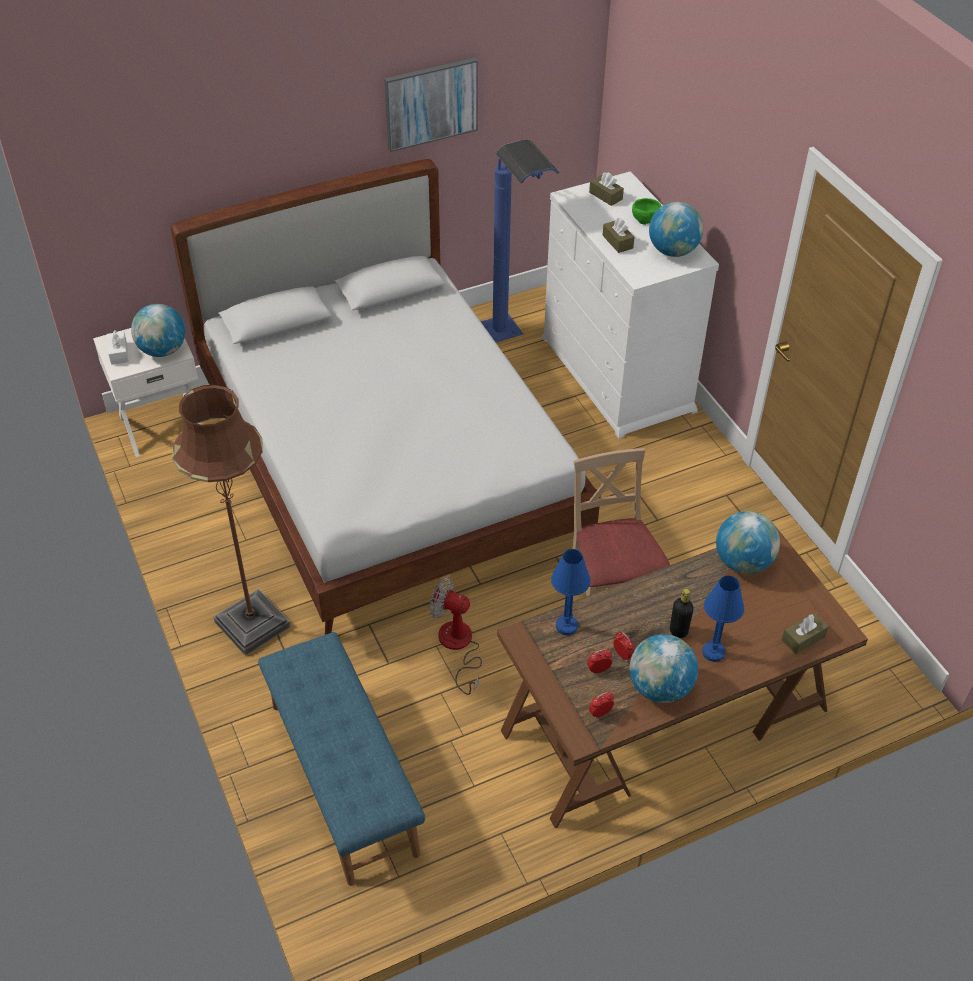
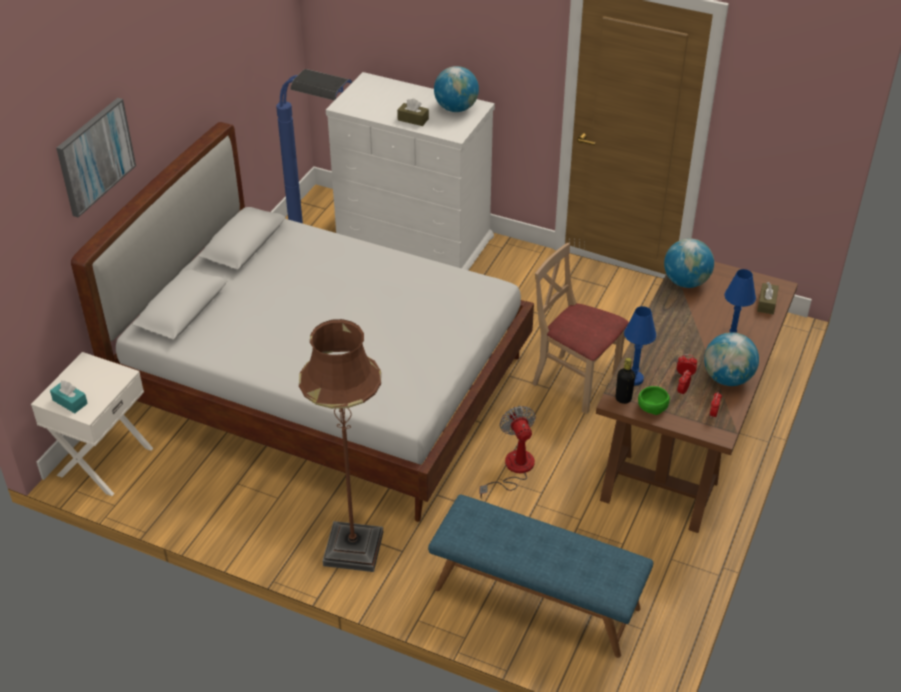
camera: 40 degrees left, 5 degrees down
white tissue box [107,330,129,365] -> turquoise tissue box [50,381,88,413]
globe [131,304,185,357] -> none
picture [384,58,478,152] -> picture moved to [56,98,136,217]
fan [429,577,482,695] -> fan turned 90 degrees clockwise [480,406,536,498]
brown tissue box [589,172,624,206] -> none
green bowl [632,198,661,225] -> green bowl moved to [638,386,670,415]
black bottle [670,588,694,638] -> black bottle moved to [615,358,635,404]

